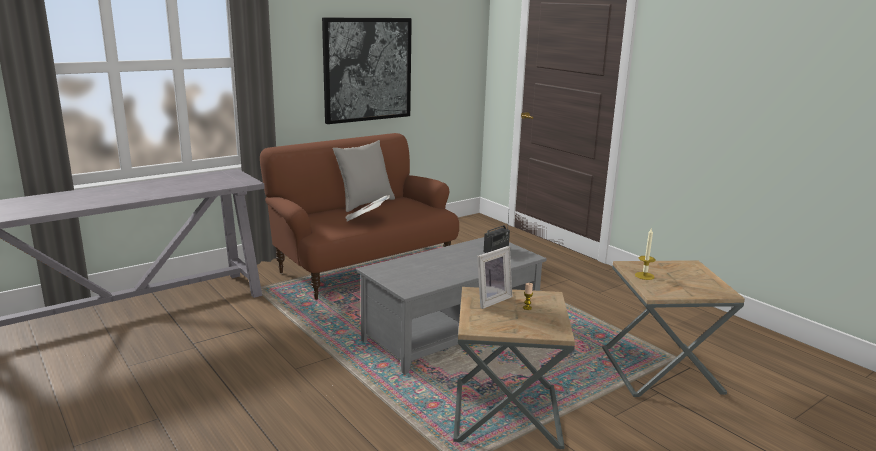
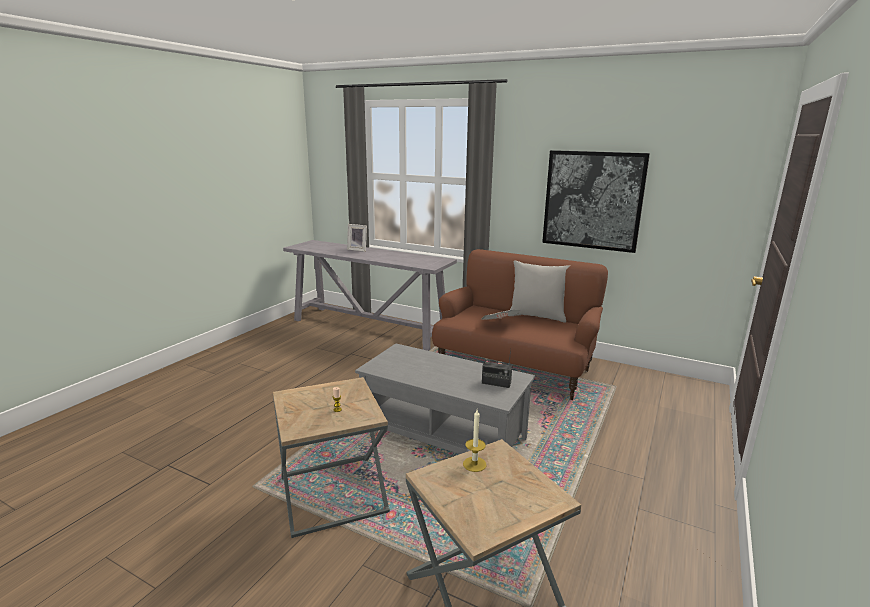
camera: 65 degrees right, 0 degrees up
picture frame [477,246,512,309] -> picture frame moved to [347,224,367,252]

